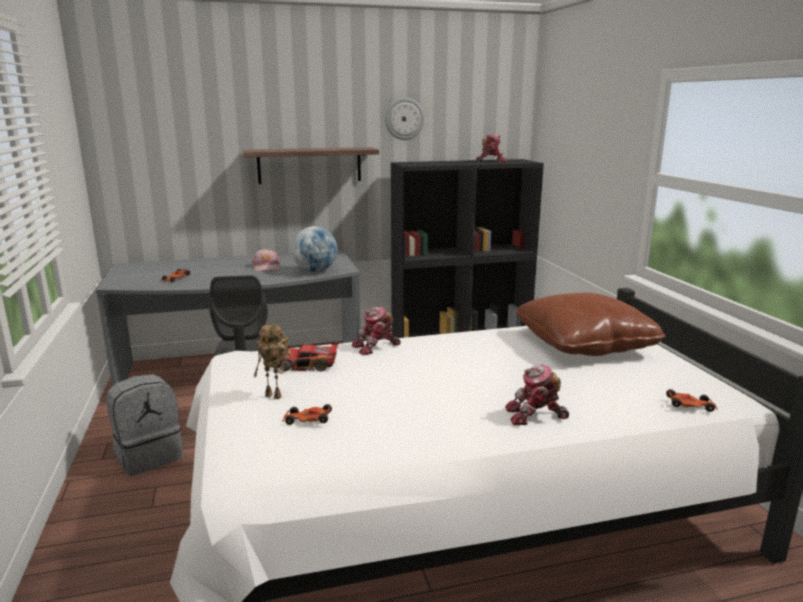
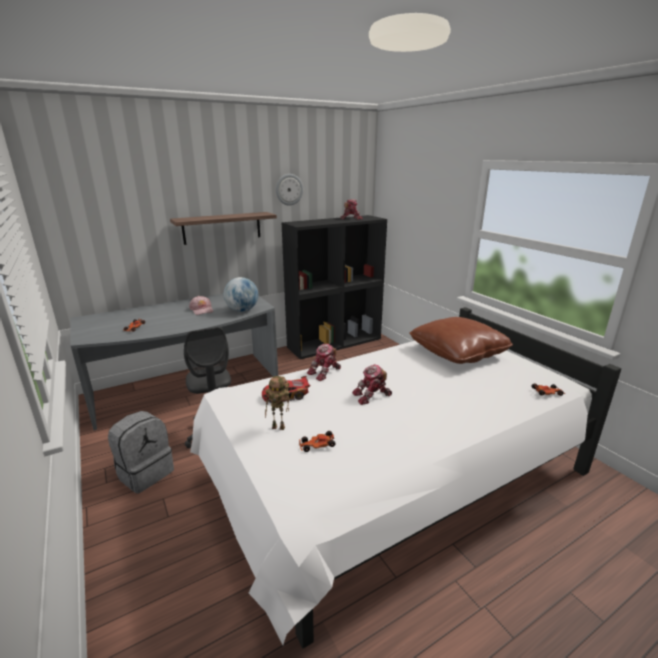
camera: 15 degrees left, 5 degrees up
toy robot [505,365,569,425] -> toy robot moved to [352,364,392,405]

